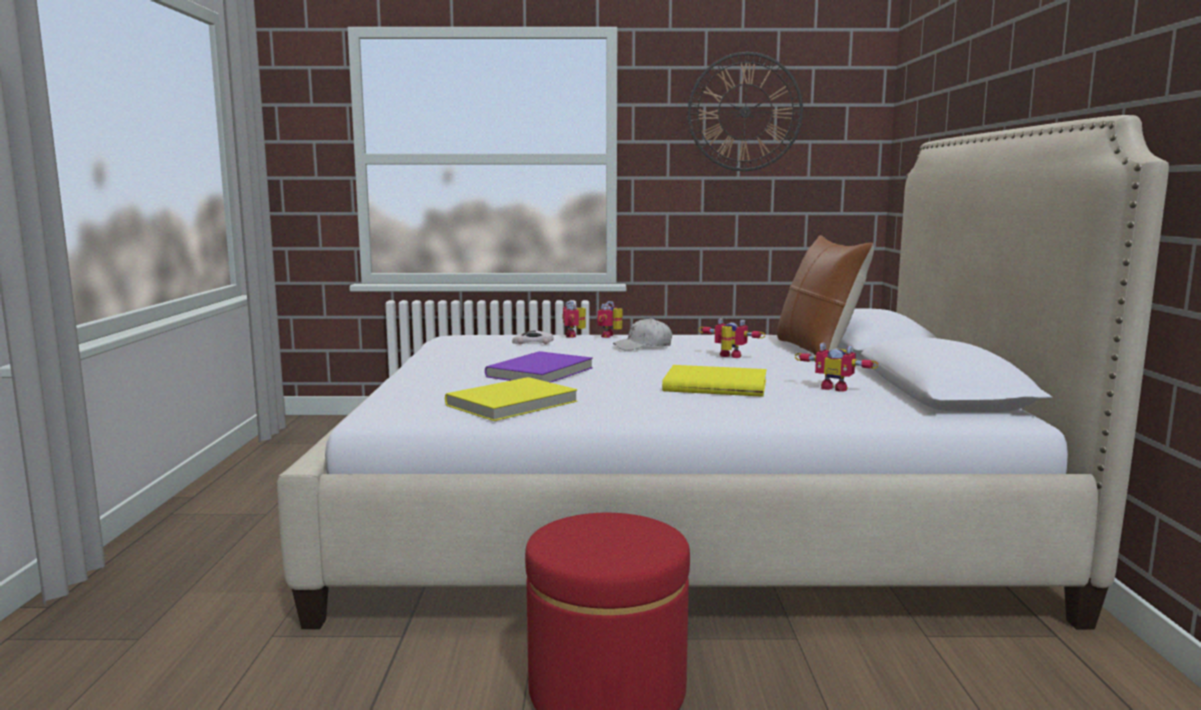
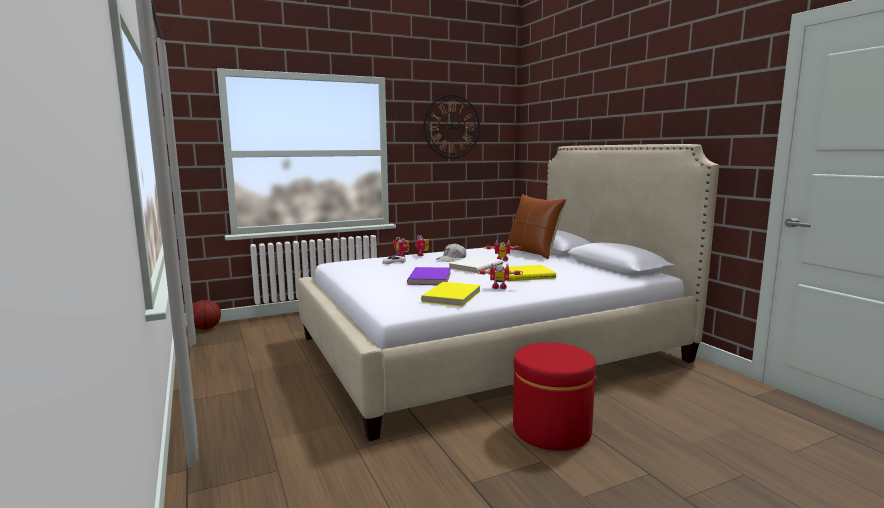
camera: 25 degrees left, 0 degrees up
toy robot [794,342,878,392] -> toy robot moved to [477,263,523,289]
none -> basketball [193,300,221,330]
none -> white book [449,256,503,273]

